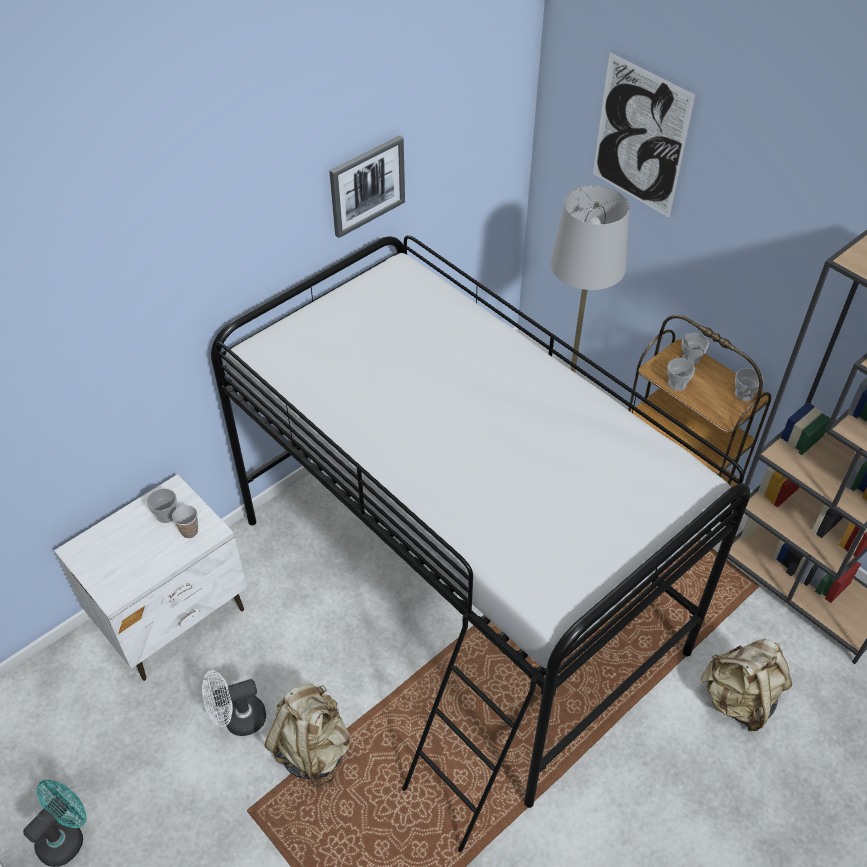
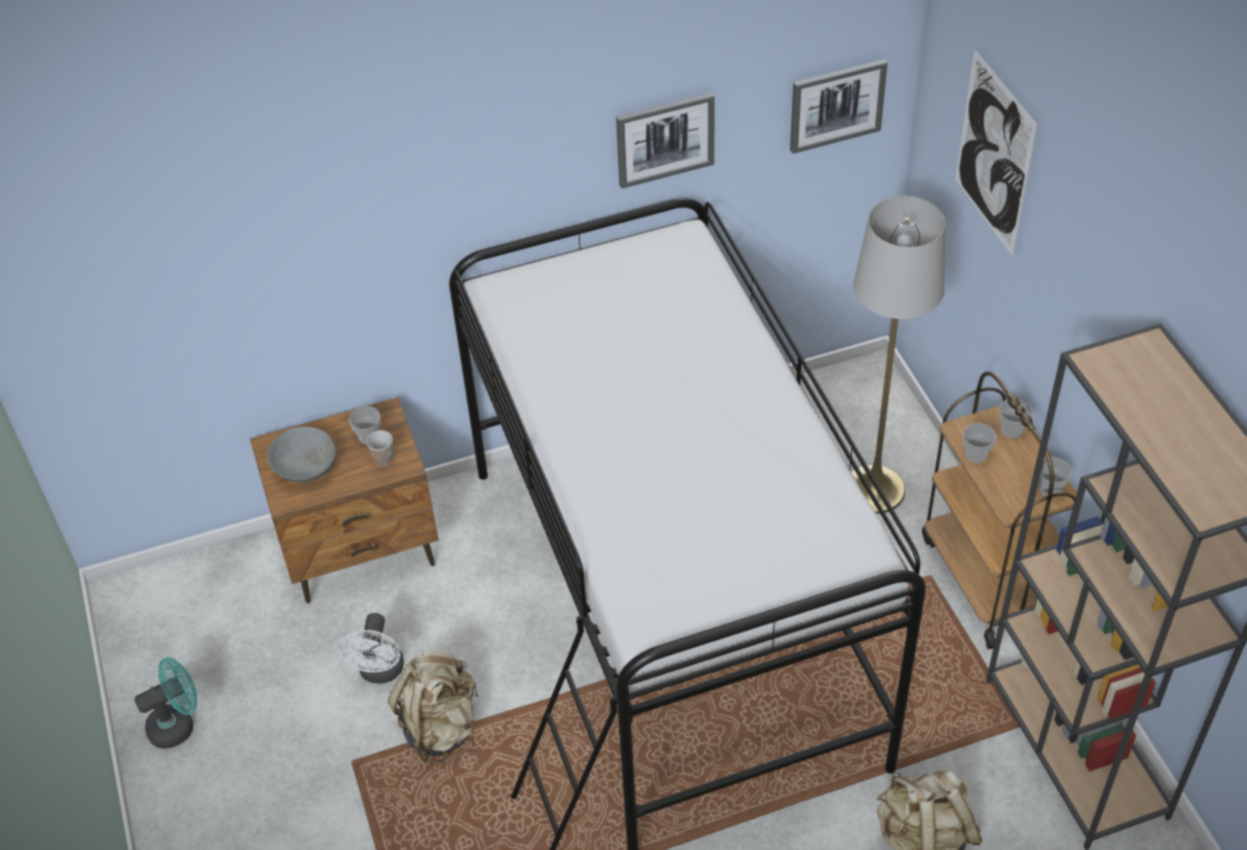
camera: 25 degrees right, 0 degrees up
white nightstand [54,474,247,681] -> brown nightstand [250,397,439,604]
white fan [202,670,266,736] -> white fan turned 90 degrees counterclockwise [339,613,404,684]
none -> grey bowl [267,427,335,482]
none -> picture [790,59,887,154]

